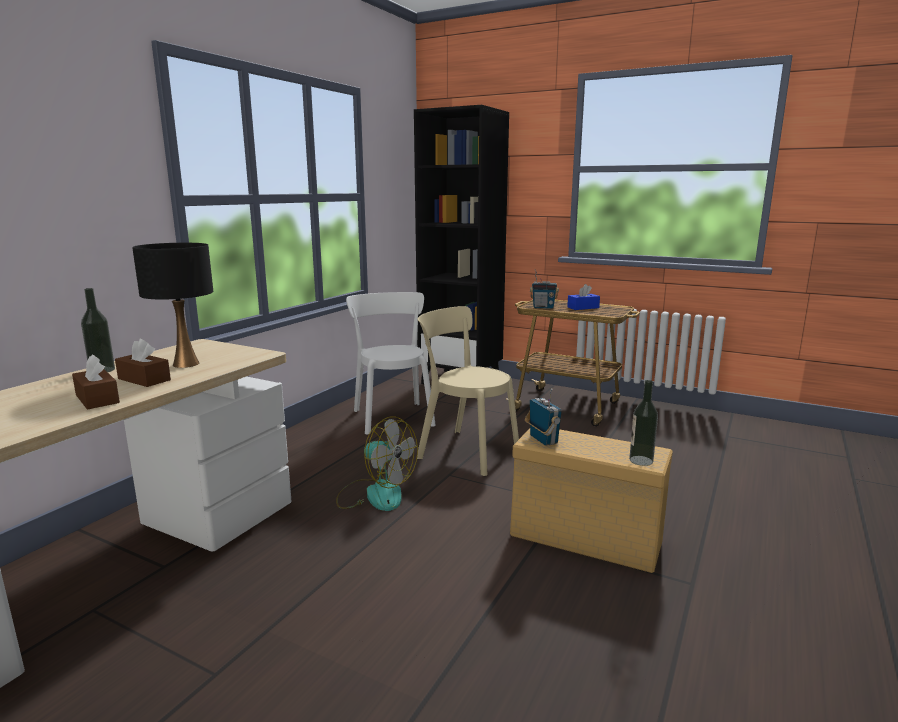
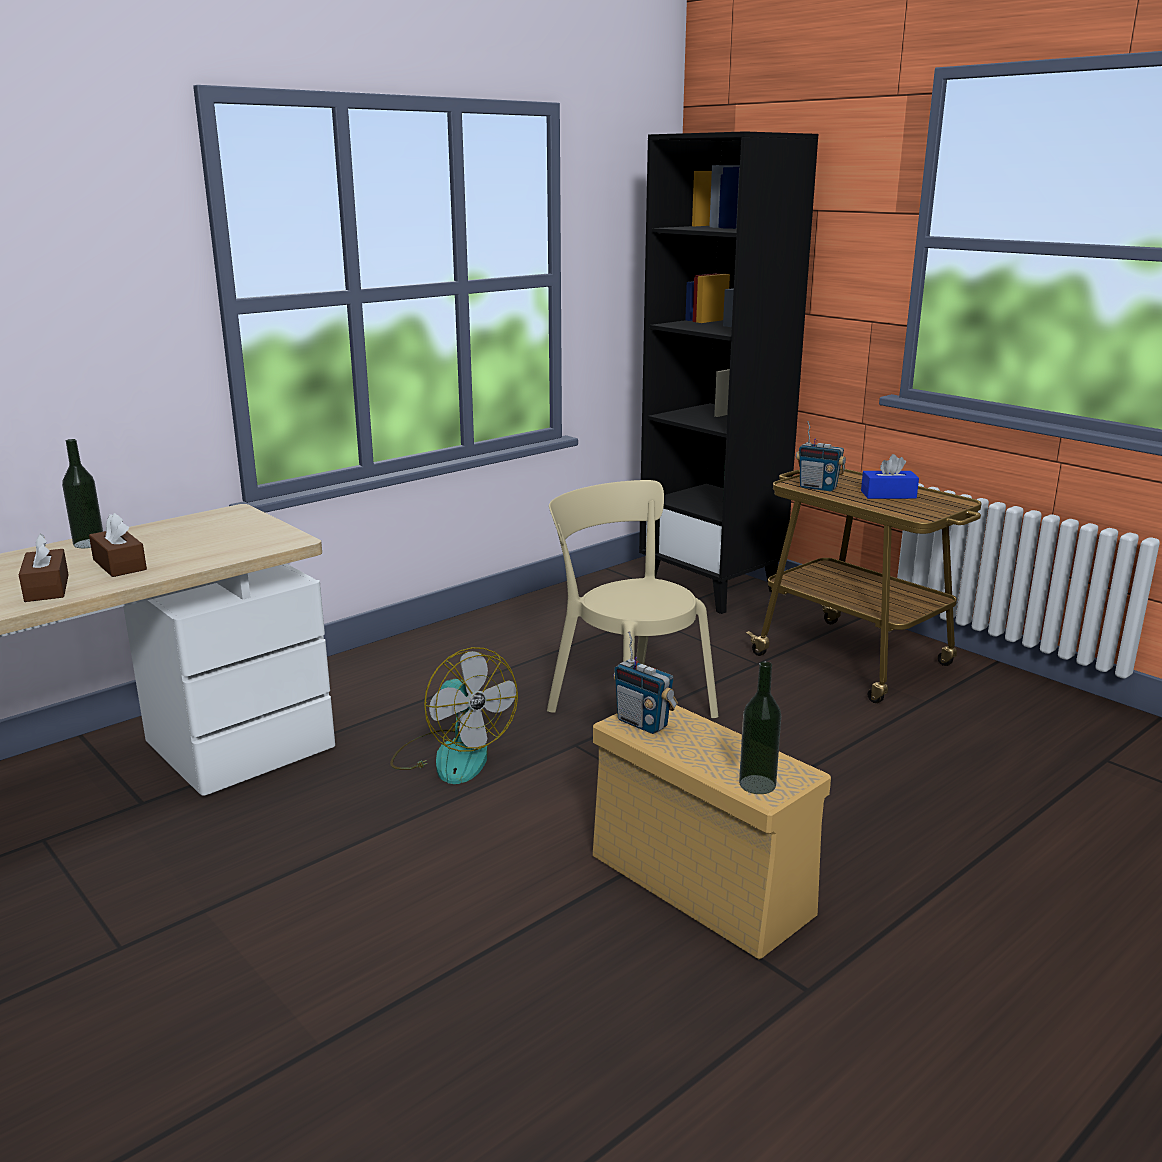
camera: 20 degrees right, 5 degrees up
black table lamp [132,243,213,368] -> none
white chair [346,292,436,435] -> none
radio [525,388,562,446] -> radio turned 135 degrees clockwise [613,631,678,734]

